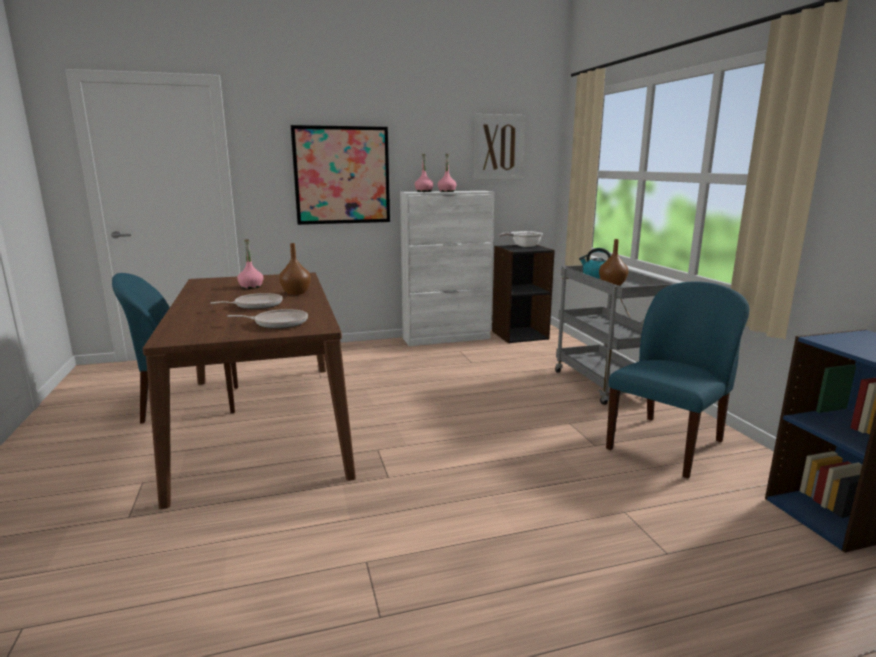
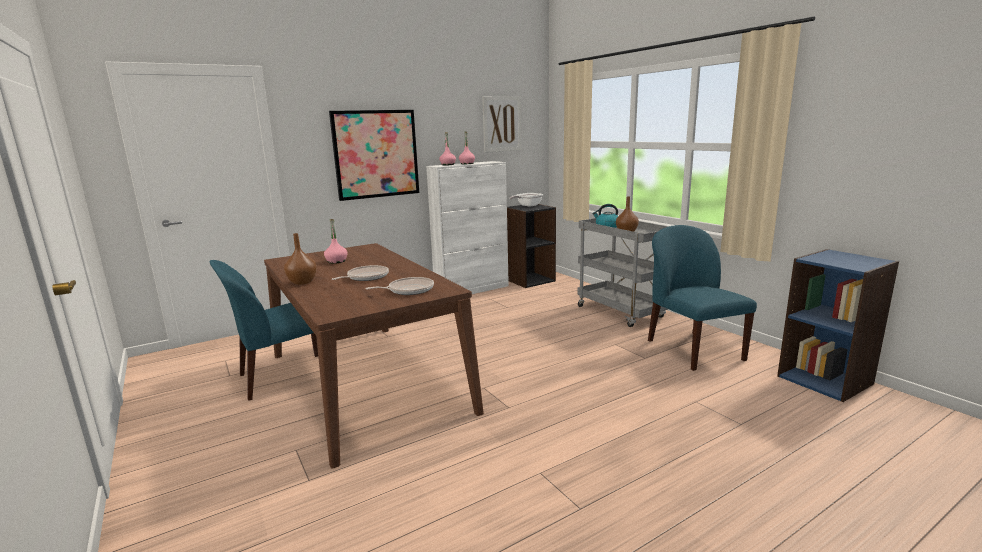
camera: 15 degrees left, 0 degrees up
brown vase [279,243,311,295] -> brown vase moved to [284,233,317,285]
blue chair [606,281,750,479] -> blue chair turned 45 degrees counterclockwise [648,225,757,371]

